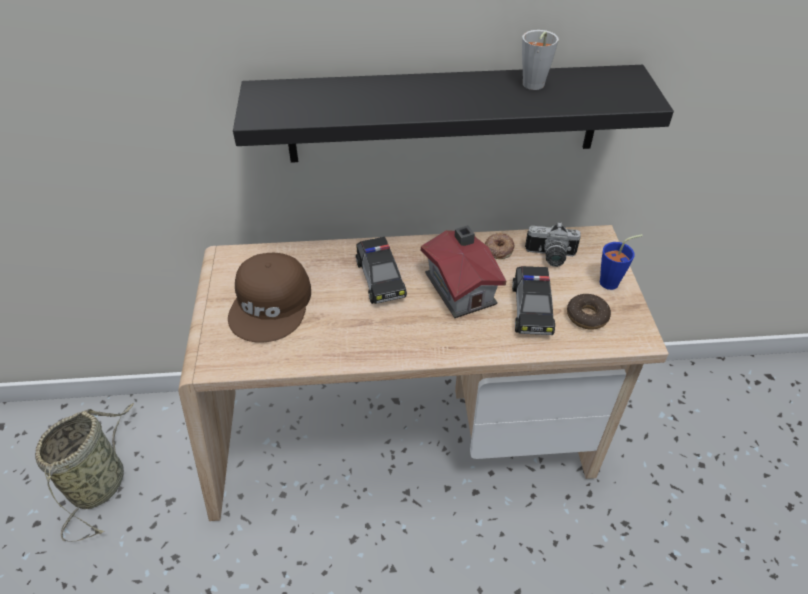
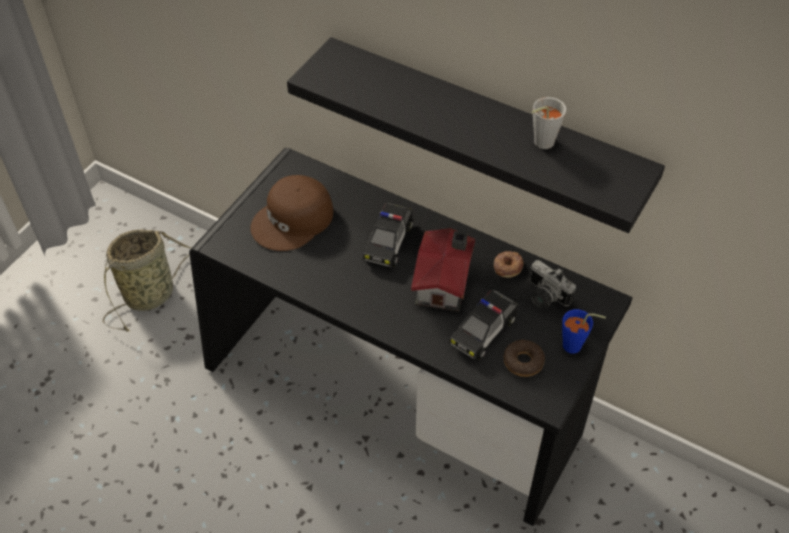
camera: 35 degrees right, 5 degrees up
beige desk [178,225,669,521] -> black desk [189,148,632,526]

